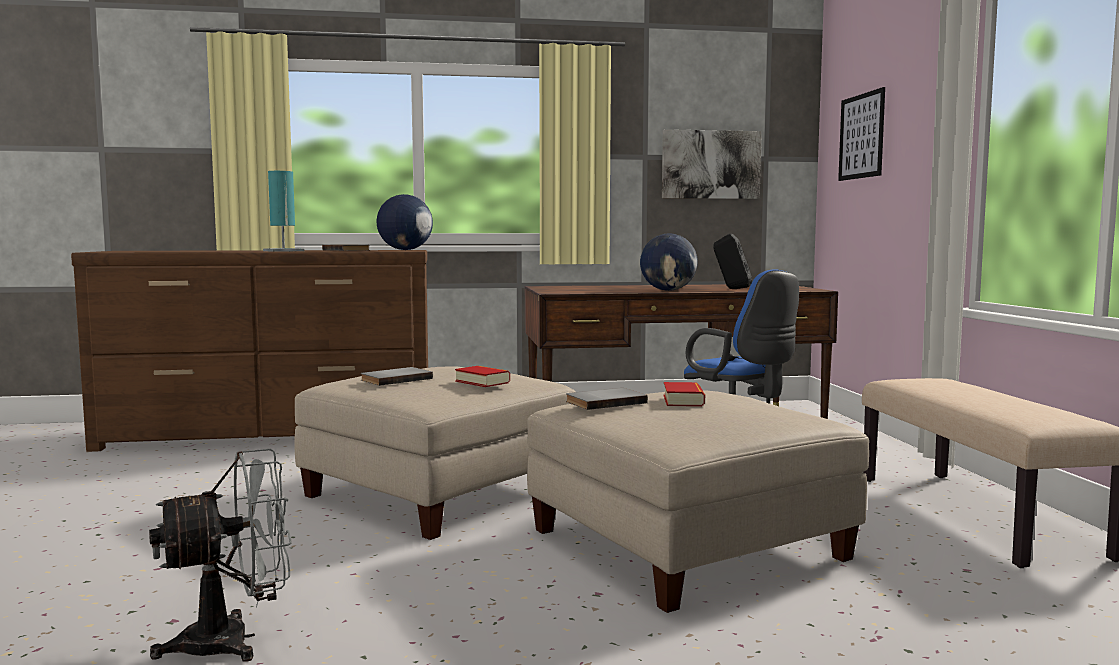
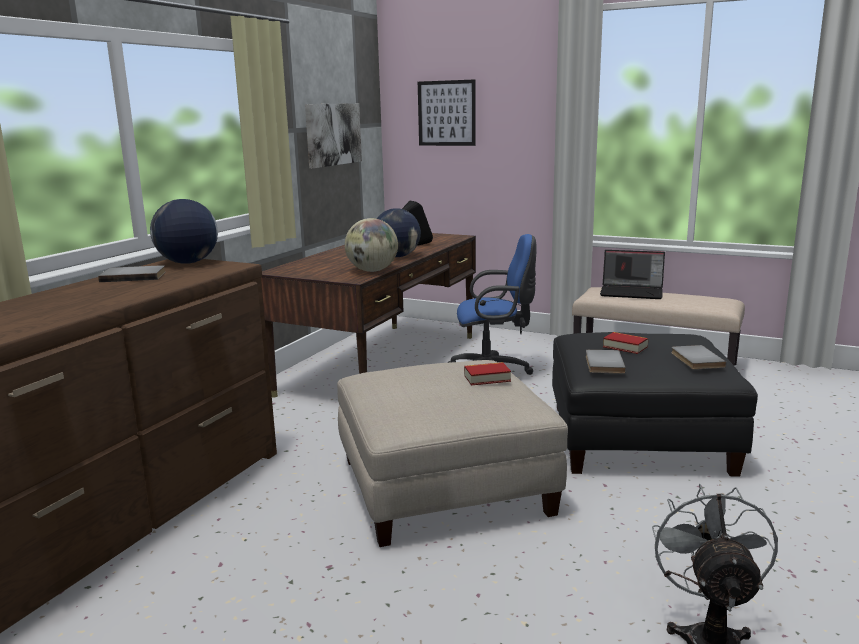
camera: 55 degrees left, 10 degrees up
turquoise table lamp [263,171,305,252] -> none
grey book [361,367,433,386] -> grey book moved to [671,345,726,369]
beige ottoman [527,390,869,613] -> black ottoman [552,332,758,477]
none -> globe [345,218,398,272]
none -> laptop [600,250,665,299]

